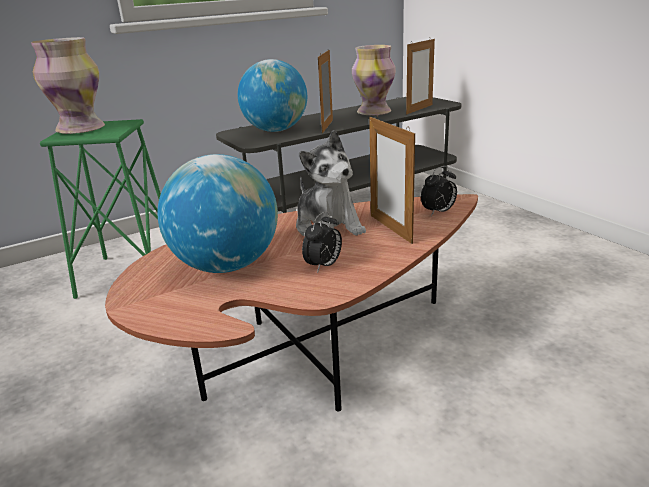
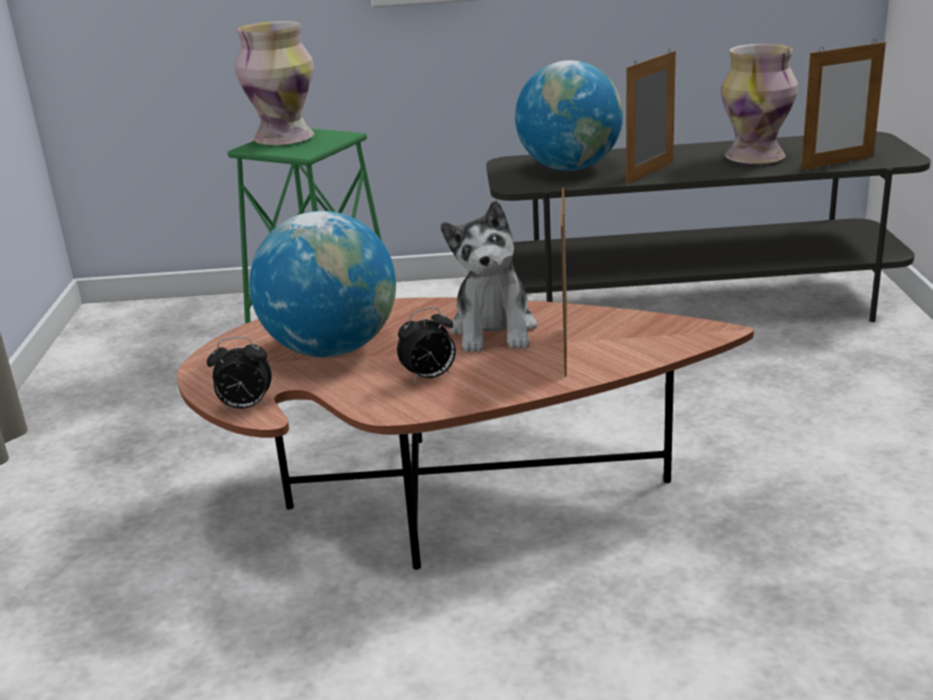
camera: 30 degrees right, 0 degrees up
alarm clock [421,166,457,216] -> alarm clock moved to [207,337,272,410]

